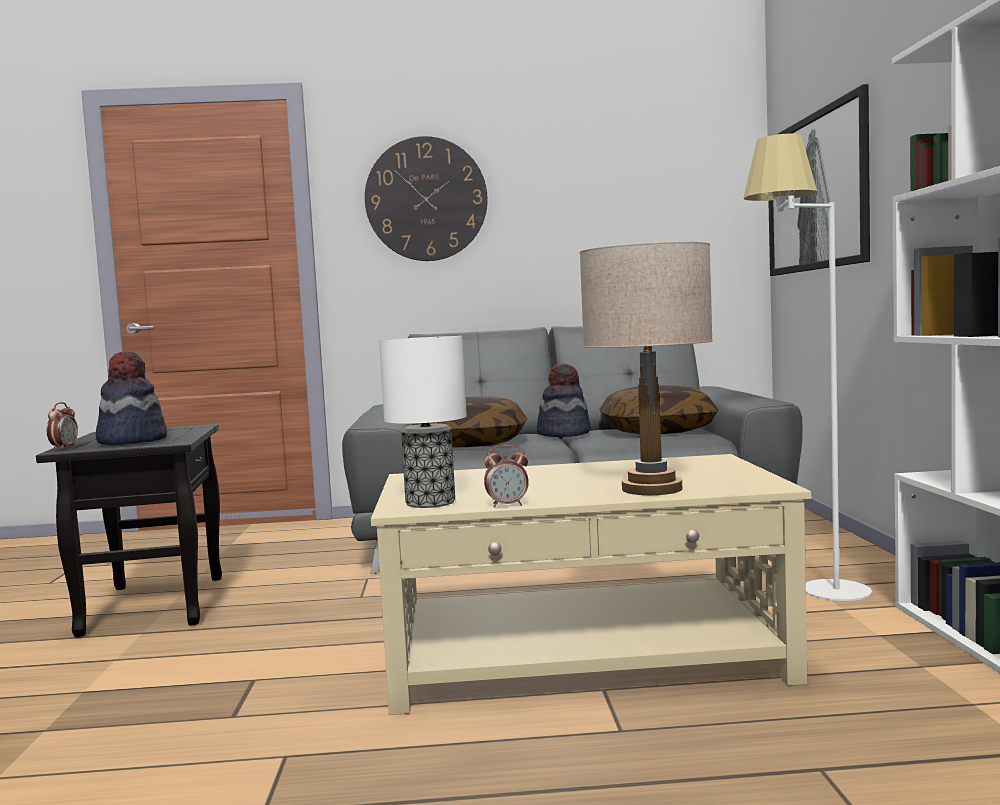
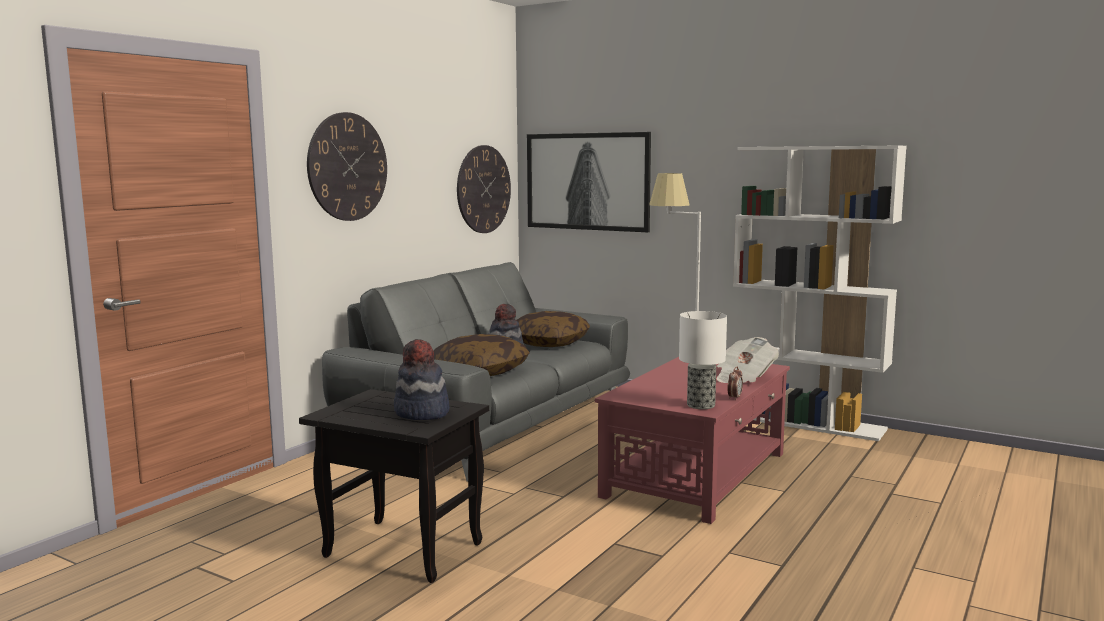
camera: 55 degrees left, 5 degrees up
alarm clock [46,402,78,450] -> none
beige coffee table [371,454,811,715] -> red coffee table [595,357,790,524]
beige table lamp [579,241,713,495] -> newspaper [717,337,779,383]
none -> wall clock [457,145,511,233]

